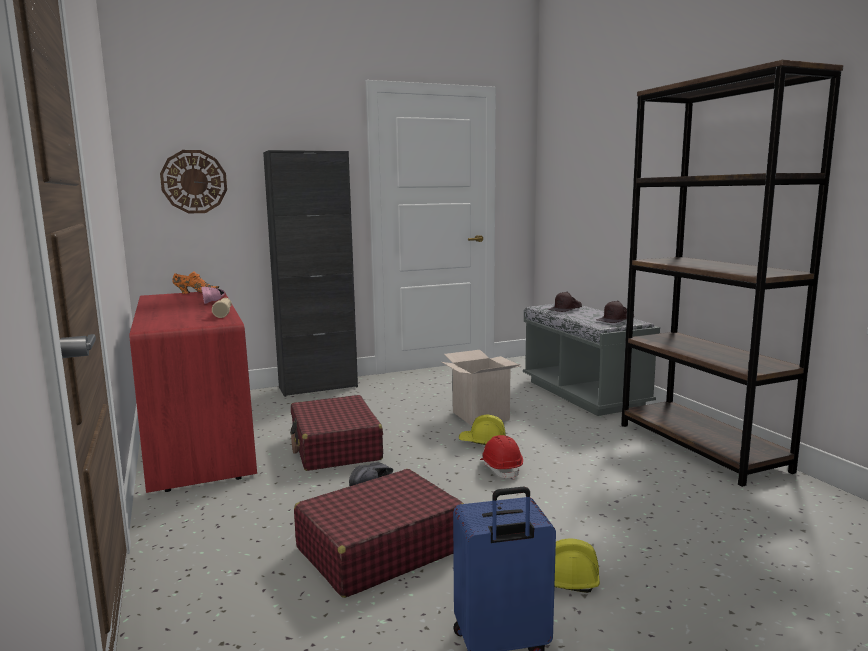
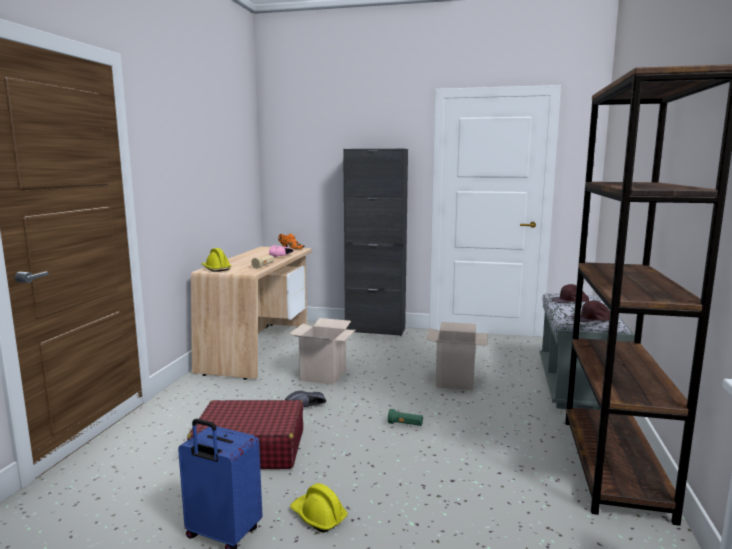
camera: 35 degrees right, 0 degrees up
red desk [129,291,257,493] -> beige desk [191,247,312,380]
wall clock [160,150,227,214] -> none
red suitcase [290,395,383,471] -> cardboard box [289,318,356,385]
yellow hard hat [459,415,506,445] -> yellow hard hat moved to [202,248,232,272]
red hard hat [480,435,523,480] -> green flashlight [388,409,423,426]

